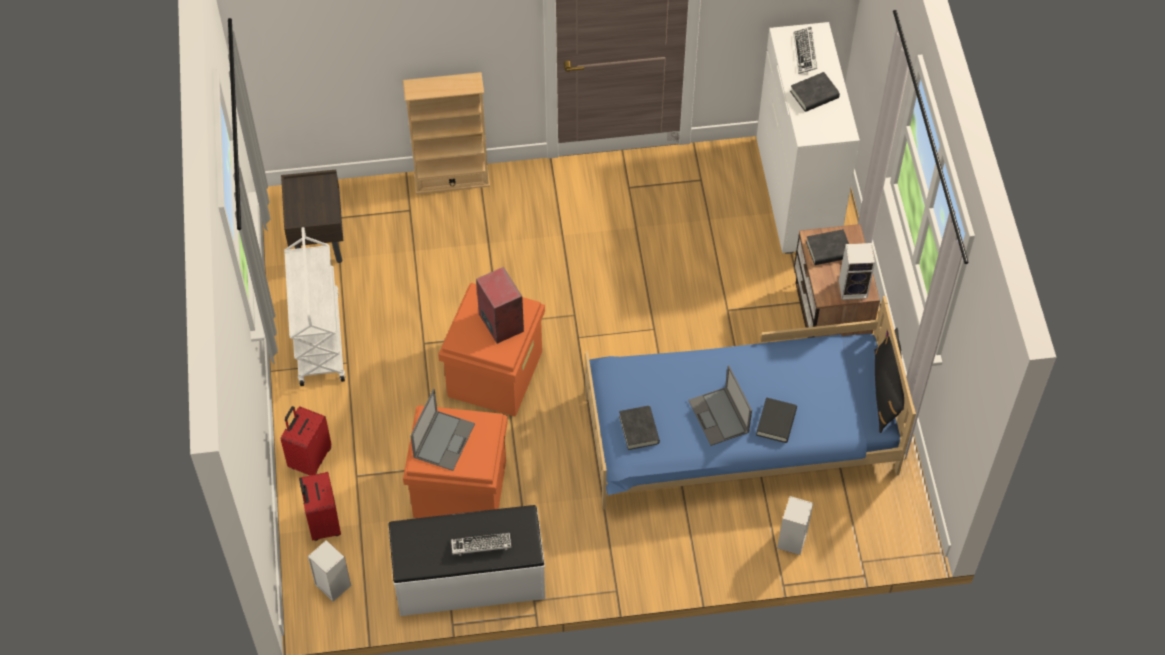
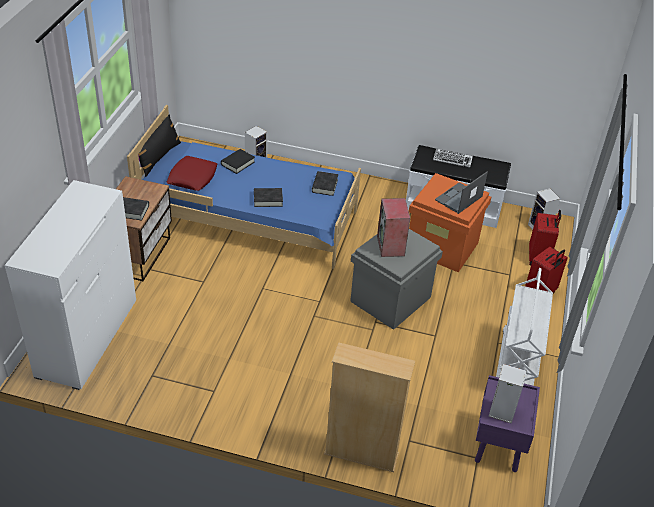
camera: 160 degrees left, 15 degrees down
brown nightstand [281,170,343,263] -> purple nightstand [475,375,540,472]
orange storage box [438,283,545,417] -> grey storage box [350,229,443,330]
laptop [688,365,752,446] -> none
black book [790,72,840,112] -> black book moved to [254,188,283,207]
keyboard [793,27,817,74] -> none
speaker [839,243,875,300] -> speaker moved to [489,364,527,424]
none -> red pillow [167,156,218,191]

